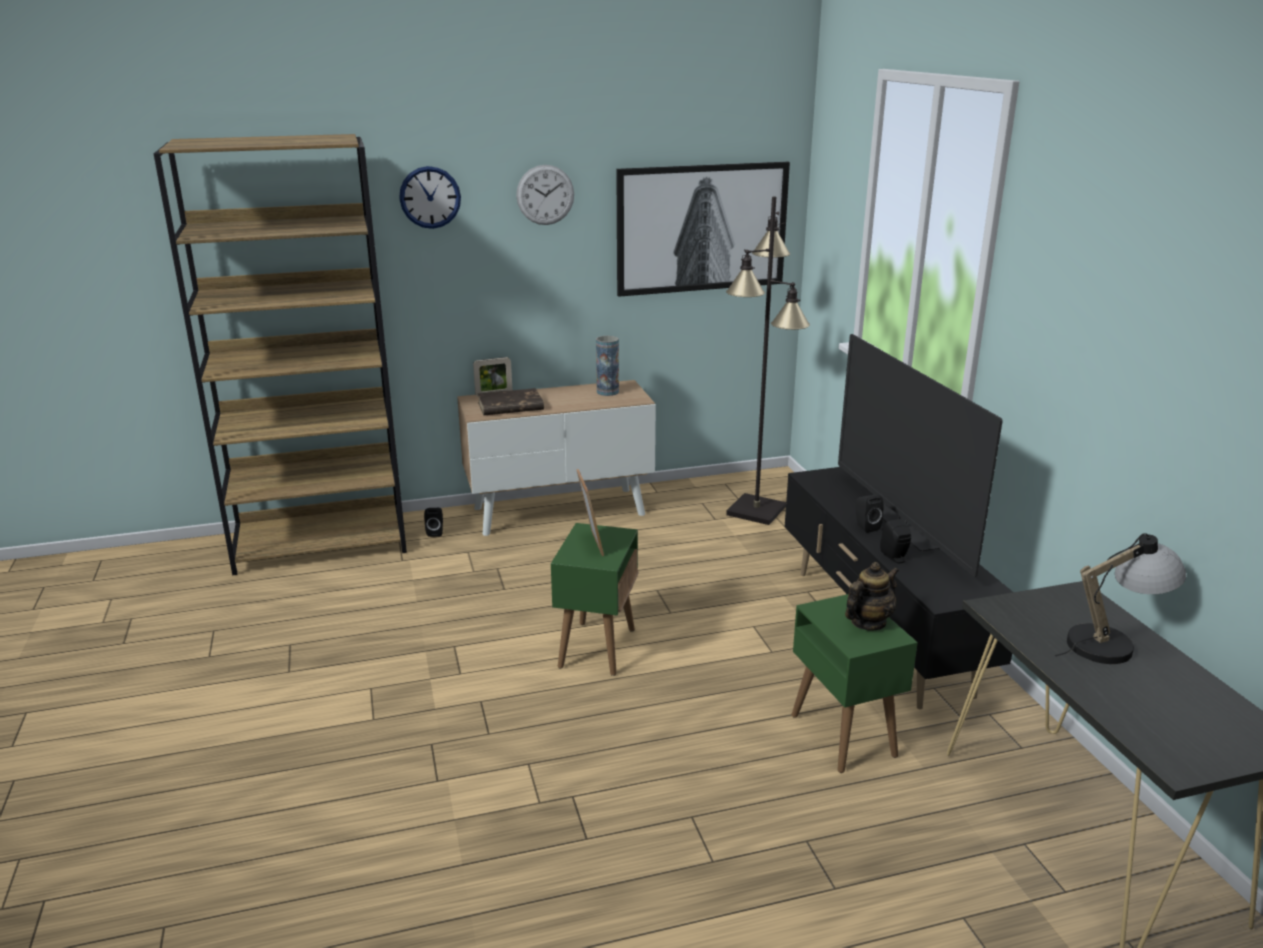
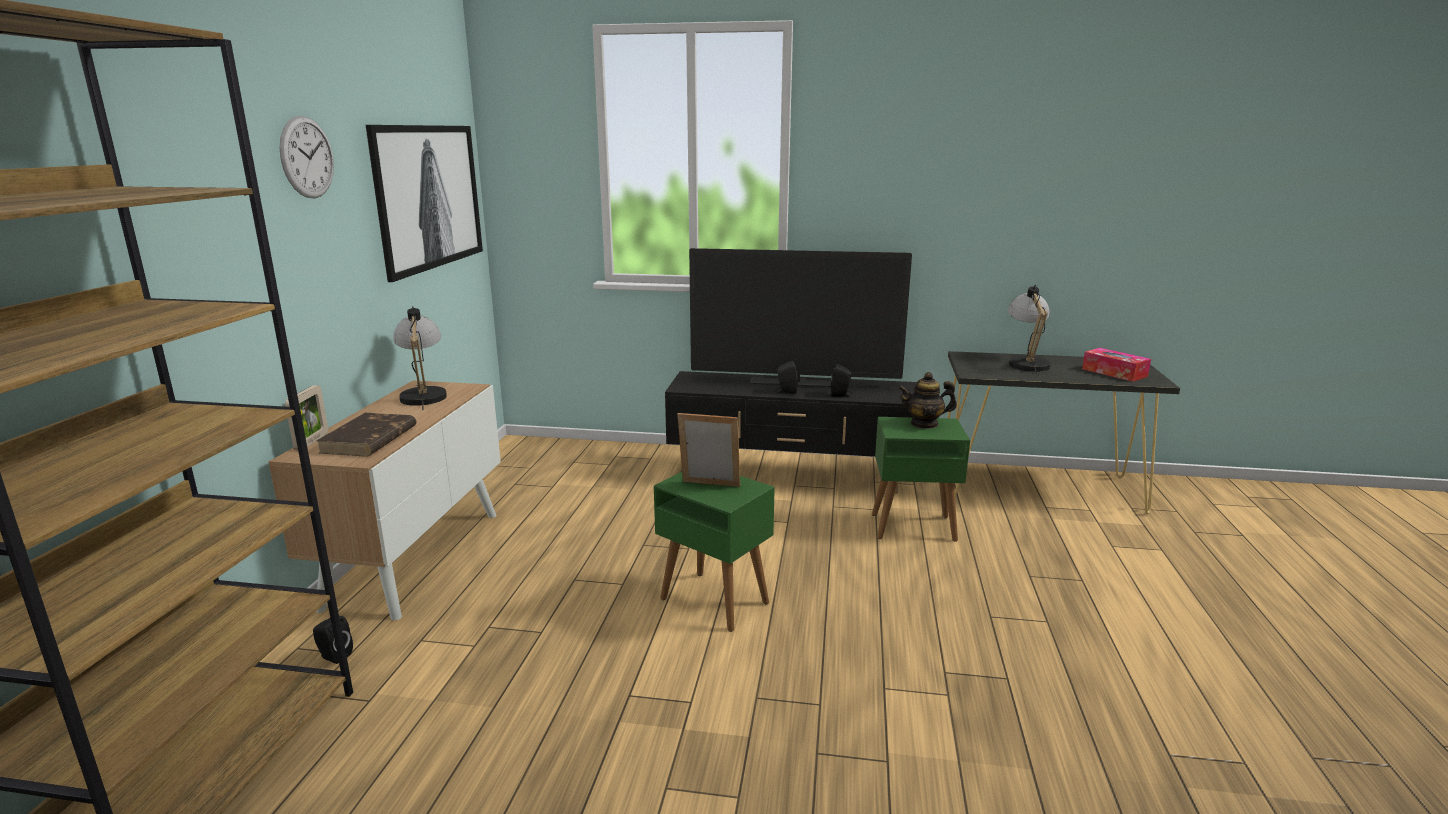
camera: 65 degrees left, 5 degrees down
wall clock [399,166,461,229] -> none
vase [596,336,619,396] -> table lamp [393,306,447,410]
black floor lamp [726,196,810,525] -> none
teapot [845,562,899,630] -> teapot turned 75 degrees counterclockwise [898,372,957,429]
none -> tissue box [1082,348,1151,382]

